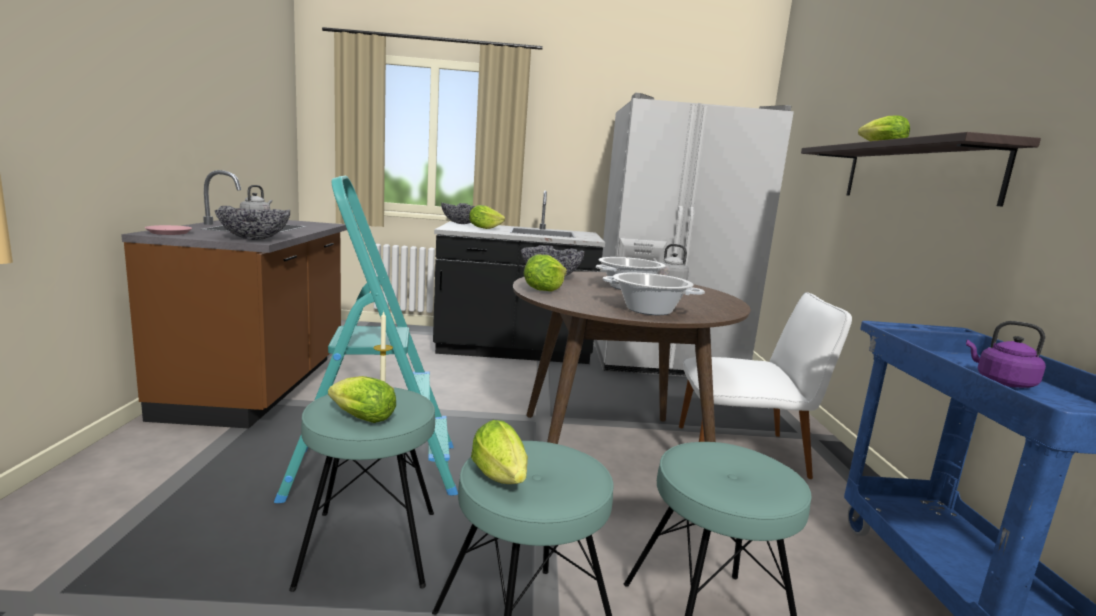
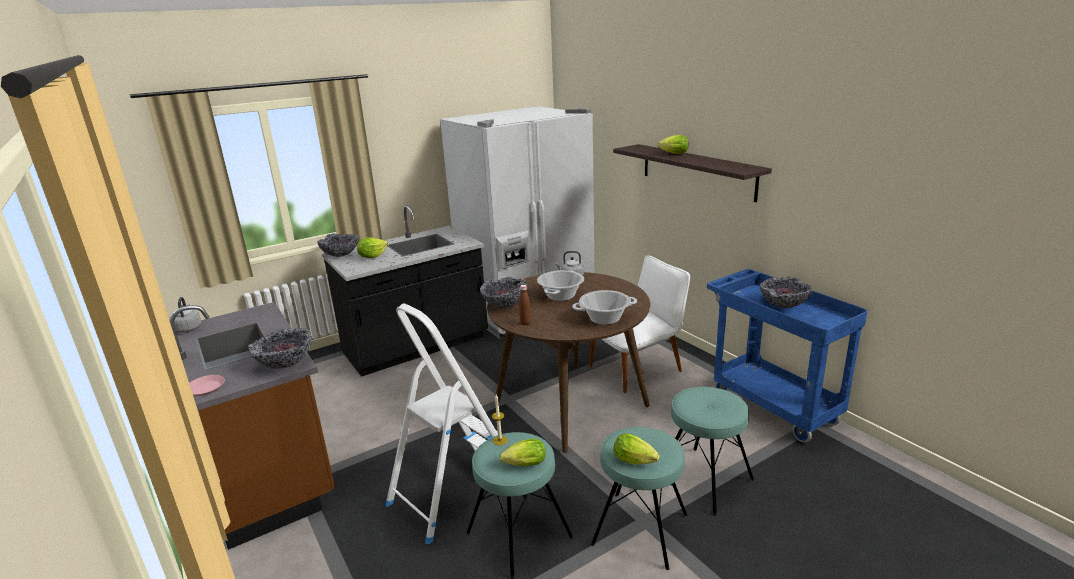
camera: 30 degrees left, 10 degrees up
turquoise step ladder [274,176,458,503] -> white step ladder [385,303,502,544]
lettuce [524,255,567,292] -> brown bottle [519,285,531,325]
purple kettle [966,321,1046,388] -> bowl [760,277,812,308]

